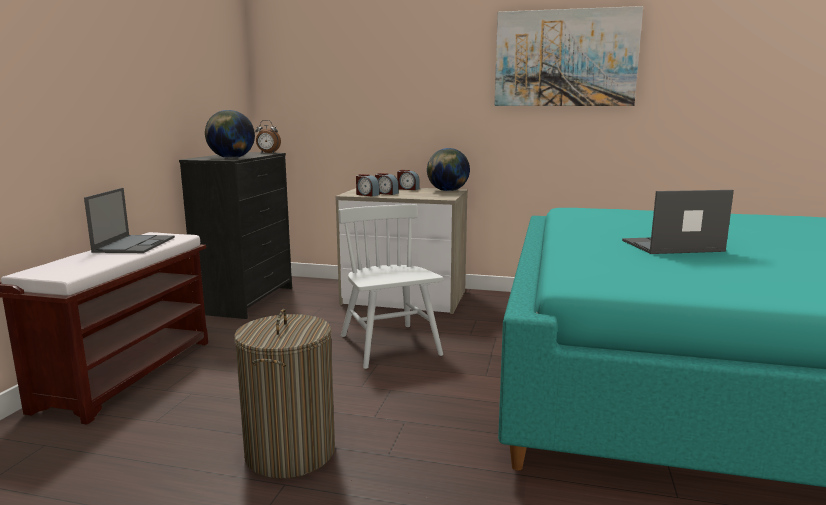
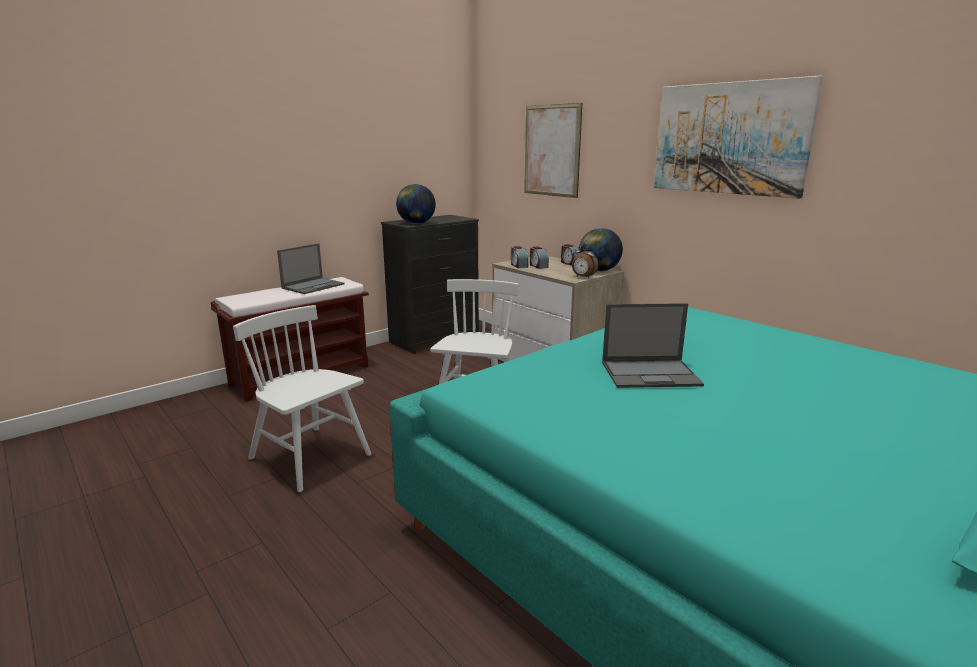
camera: 35 degrees right, 5 degrees up
laundry basket [234,309,335,479] -> white chair [233,305,371,492]
alarm clock [255,120,281,153] -> alarm clock moved to [572,243,598,278]
laptop [622,190,734,254] -> laptop turned 150 degrees clockwise [602,303,704,388]
none -> picture [524,103,582,198]

